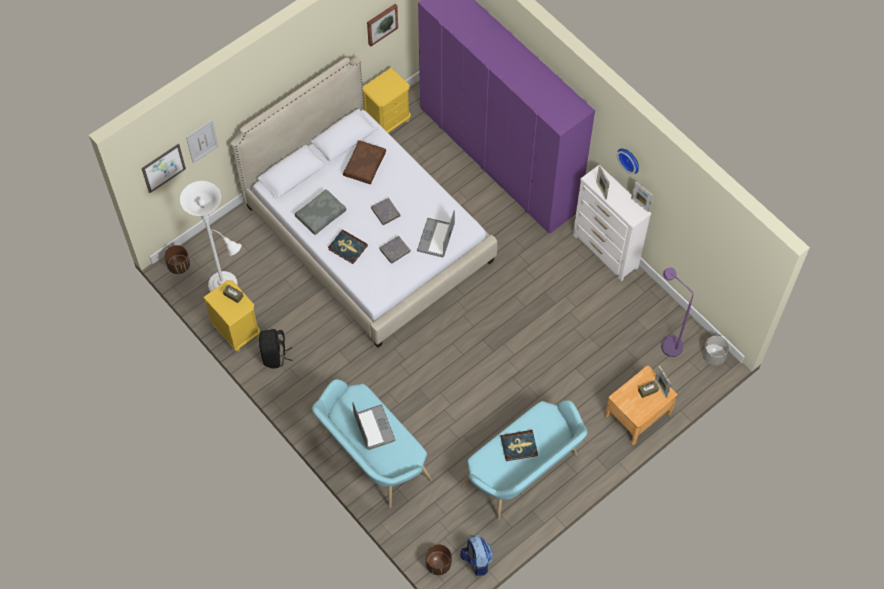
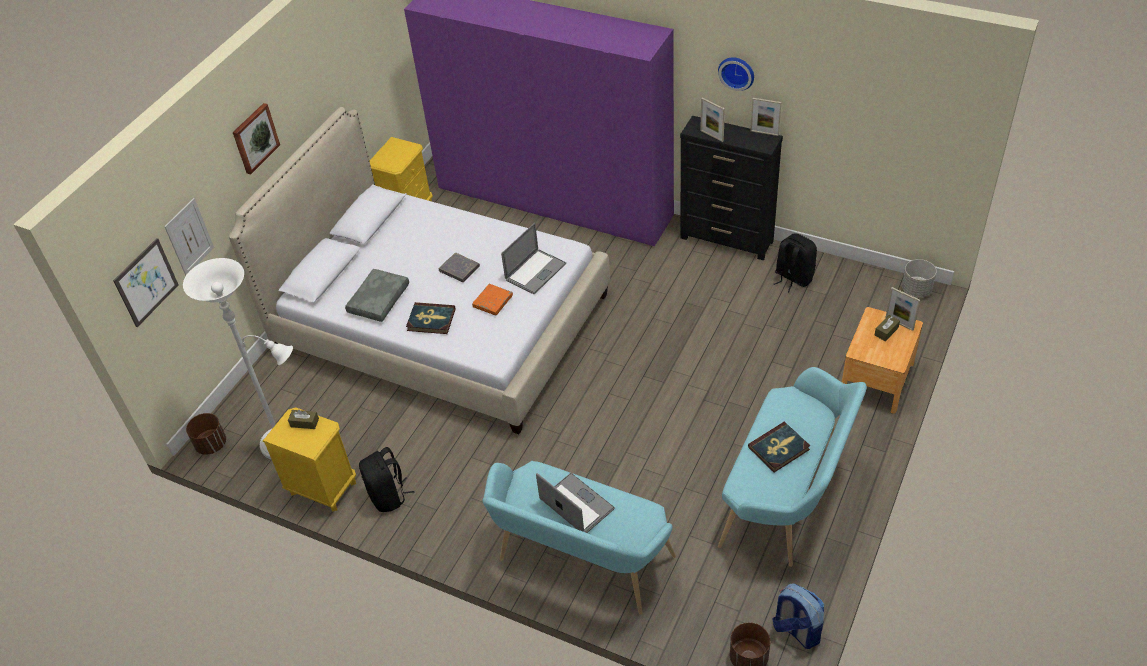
camera: 20 degrees left, 15 degrees down
brown pillow [343,140,386,184] -> none
picture [367,4,398,47] -> picture moved to [233,103,280,174]
grey book [379,236,411,264] -> orange book [472,284,513,316]
laptop [417,210,455,257] -> laptop turned 135 degrees counterclockwise [501,223,566,294]
white dresser [573,165,651,281] -> black dresser [680,116,783,260]
purple floor lamp [661,268,694,357] -> none
none -> black backpack [774,233,817,292]

